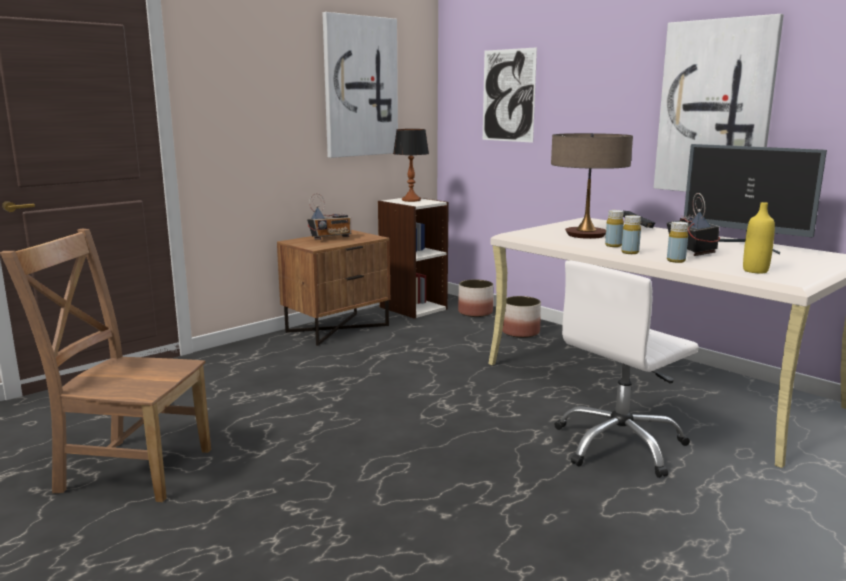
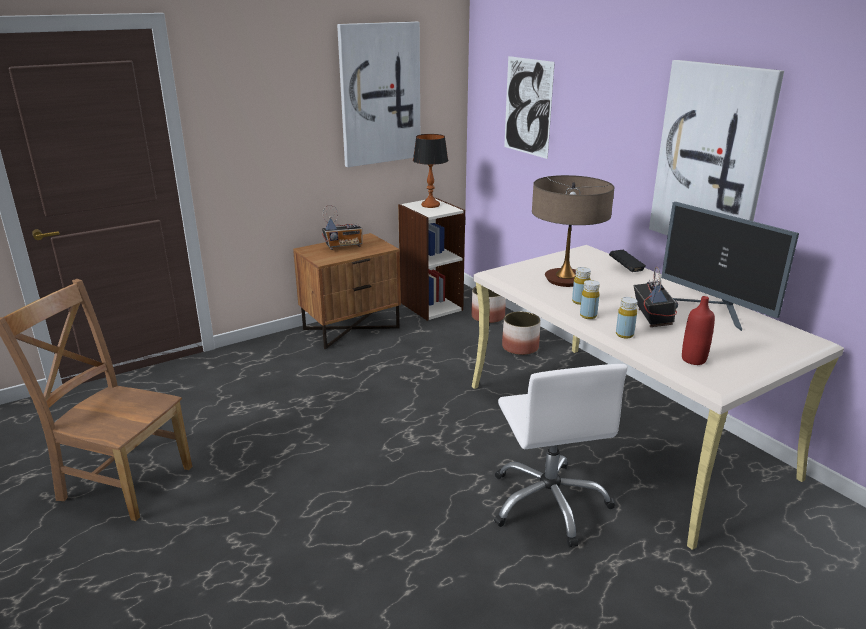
camera: 10 degrees right, 10 degrees up
white office chair [554,260,699,478] -> white office chair turned 75 degrees counterclockwise [494,364,628,547]
yellow bottle [743,202,775,274] -> red bottle [682,296,715,365]

